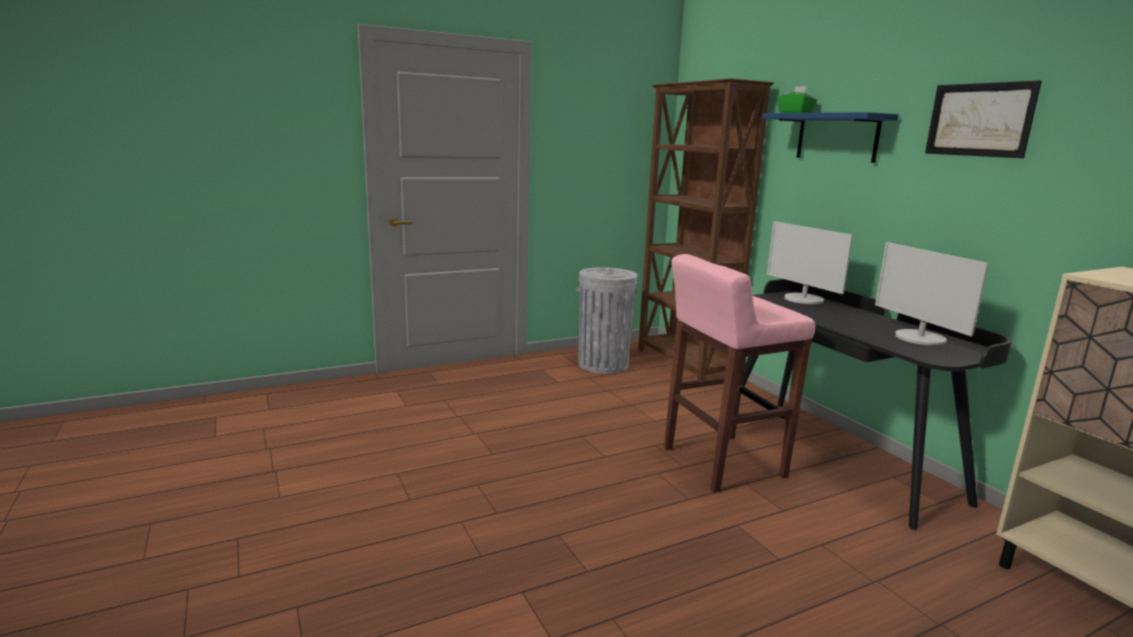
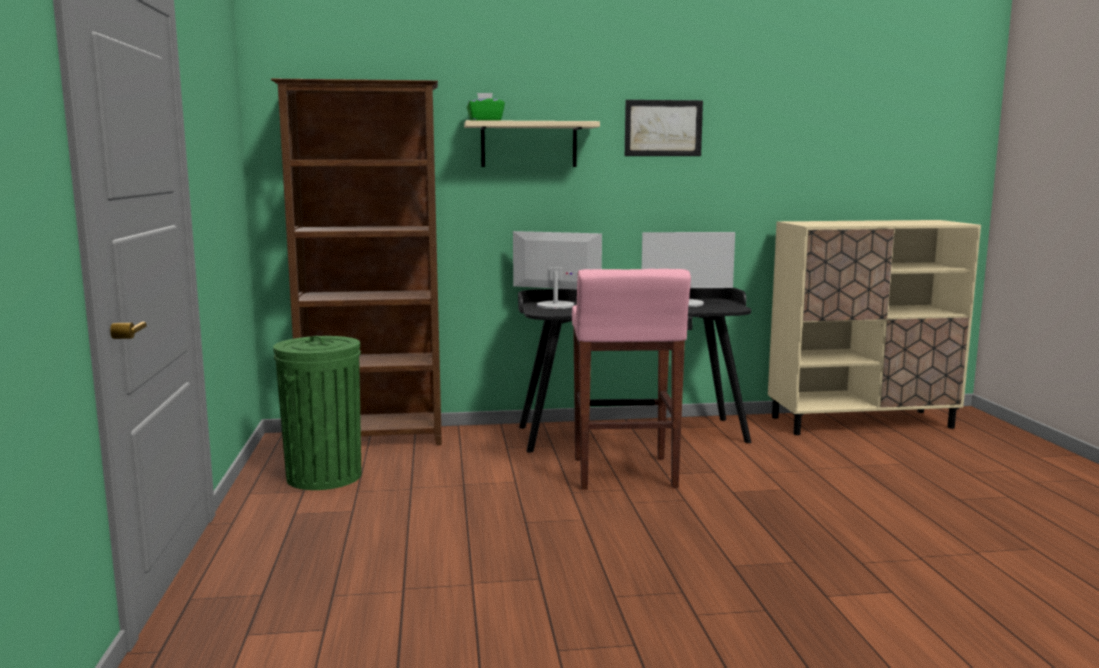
camera: 70 degrees left, 5 degrees down
grey trash can [576,267,639,374] -> green trash can [273,336,361,490]
blue shelf [762,112,899,163] -> beige shelf [464,120,600,167]
monitor [767,221,853,304] -> monitor turned 150 degrees counterclockwise [513,231,602,309]

